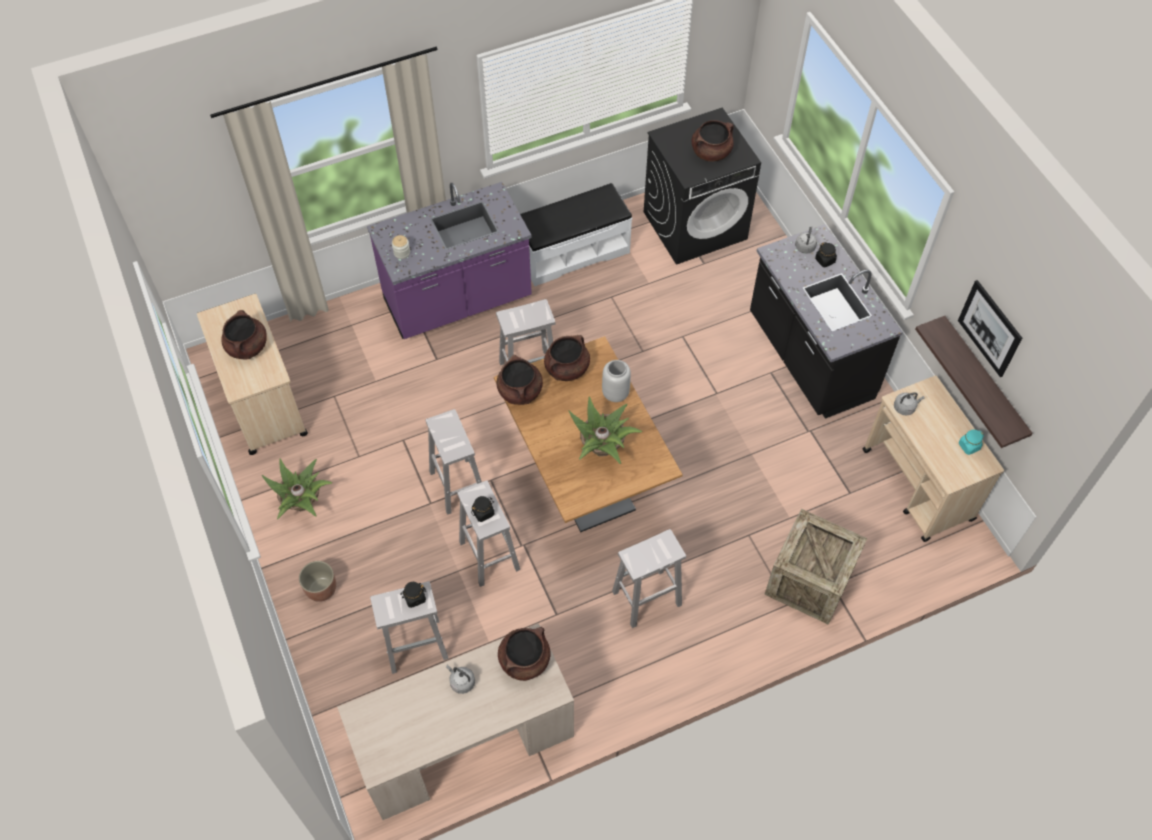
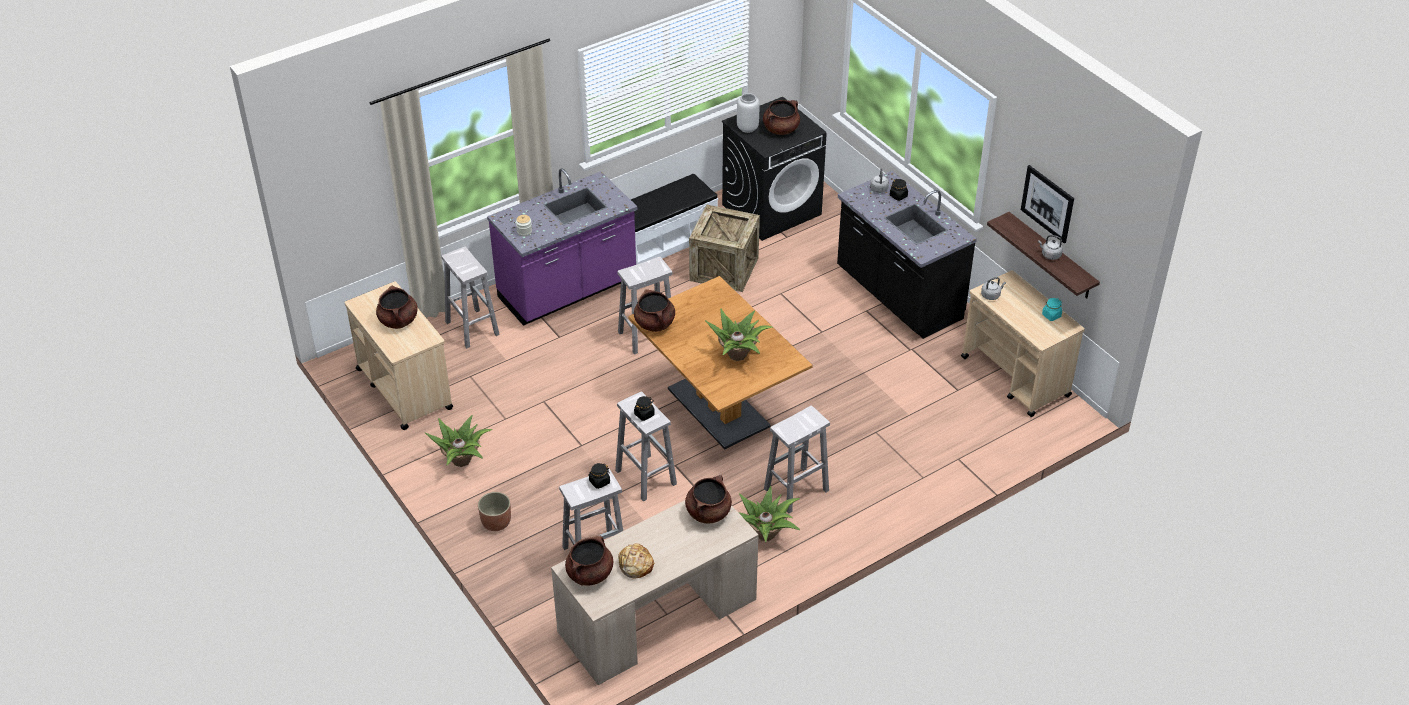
camera: 10 degrees left, 15 degrees down
white stool [426,409,482,515] -> white stool moved to [441,247,500,348]
grey kettle [446,665,475,694] -> grey kettle moved to [1038,235,1063,260]
brown cooking pot [544,335,590,381] -> brown cooking pot moved to [565,536,613,586]
grey vase [602,360,631,402] -> grey vase moved to [737,93,759,133]
crate [764,509,867,625] -> crate moved to [689,205,760,292]
none -> bread [617,543,655,578]
none -> potted plant [738,486,800,542]

